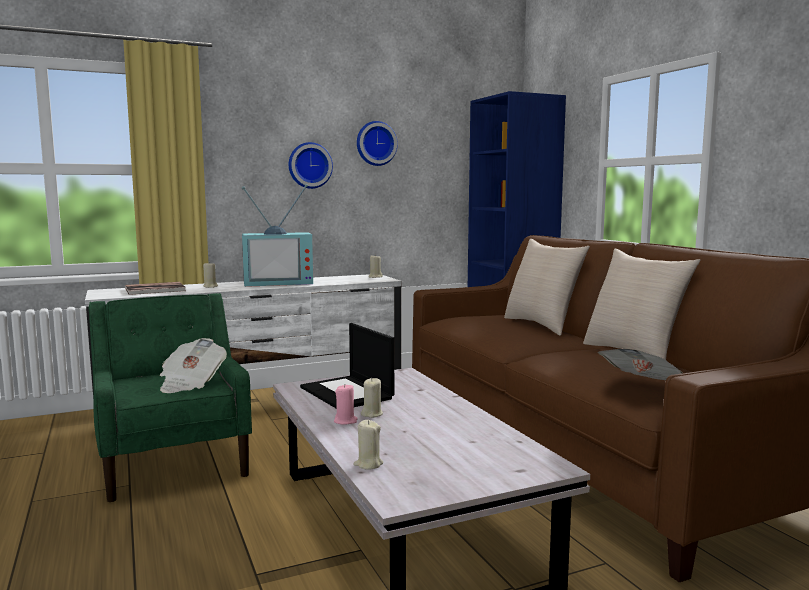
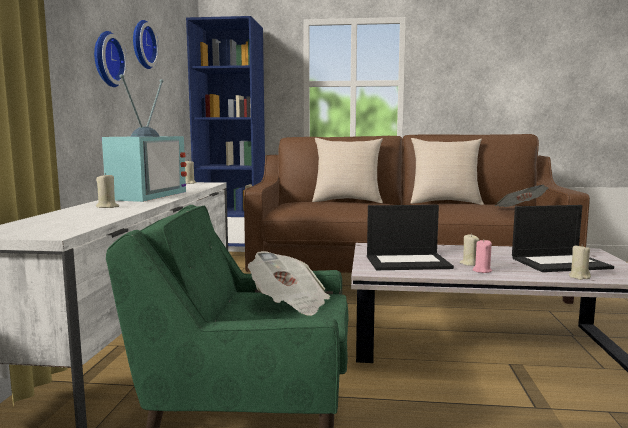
camera: 60 degrees left, 0 degrees up
book [125,282,186,295] -> none
none -> laptop [512,205,614,272]

